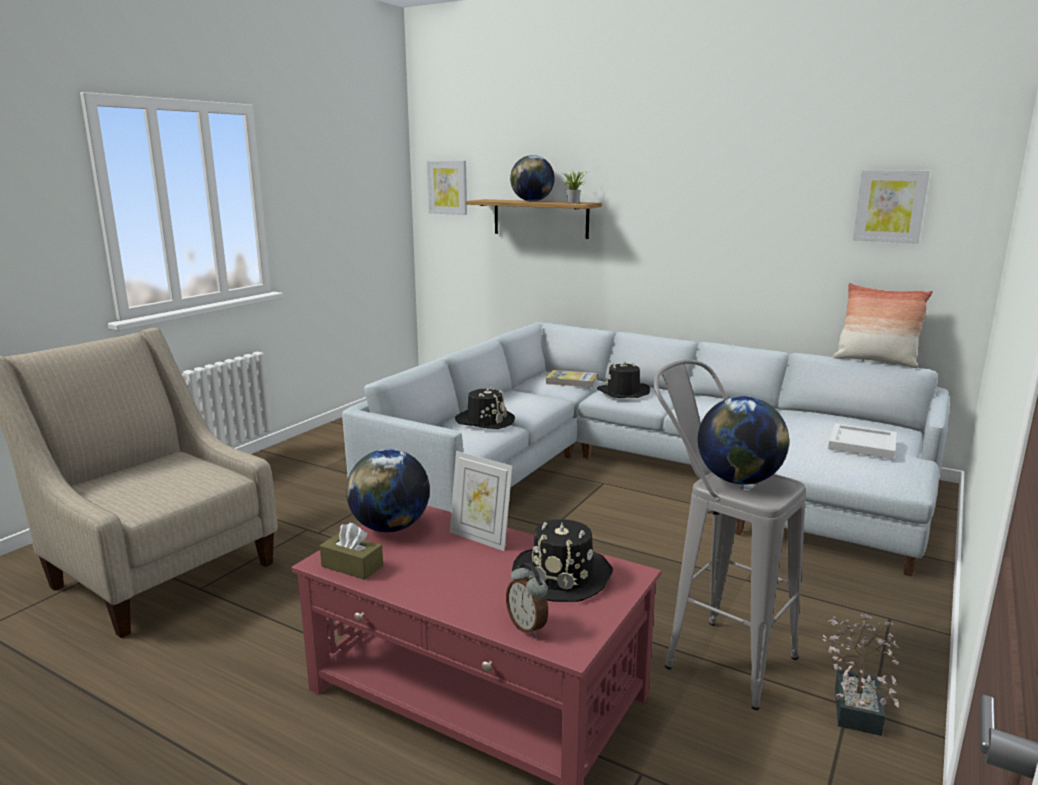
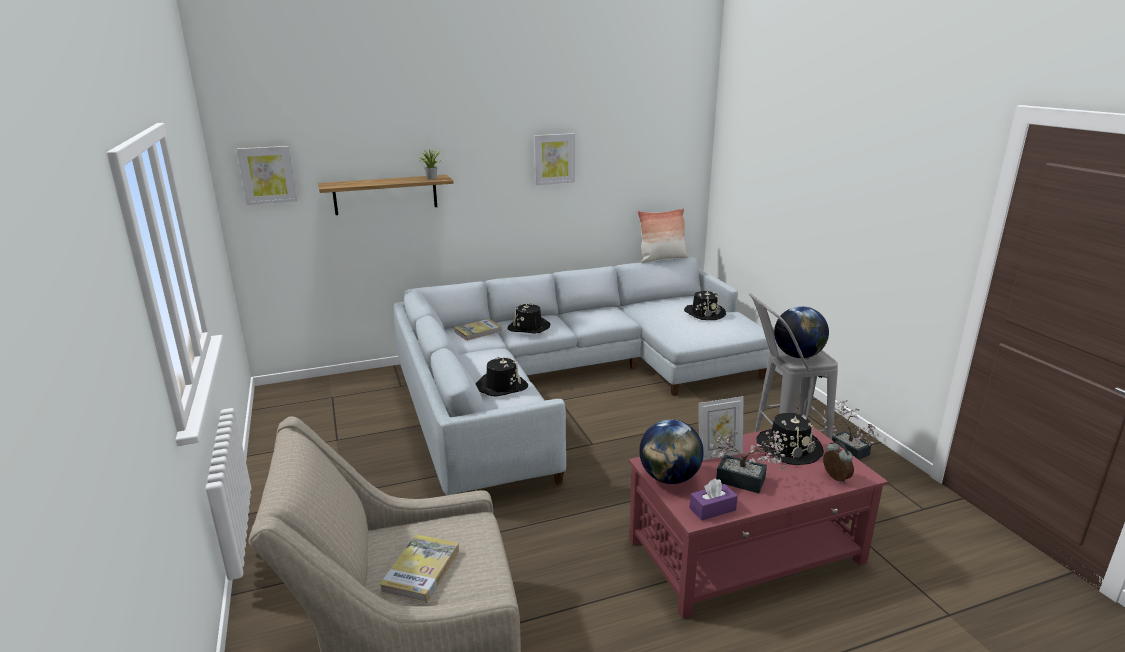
camera: 50 degrees left, 5 degrees up
brown tissue box [320,523,383,580] -> purple tissue box [689,478,738,521]
alarm clock [506,563,548,637] -> alarm clock turned 120 degrees counterclockwise [823,441,854,483]
globe [510,155,555,202] -> none
white tray [828,423,897,459] -> black hat [684,290,726,320]
picture [853,170,930,243] -> picture moved to [534,133,575,185]
none -> book [379,534,459,603]
none -> potted plant [709,431,786,493]

